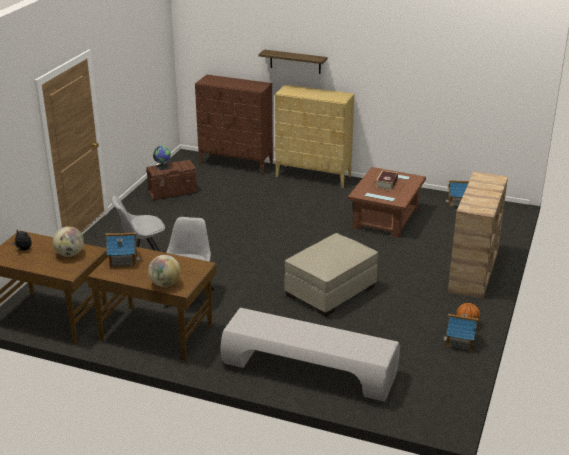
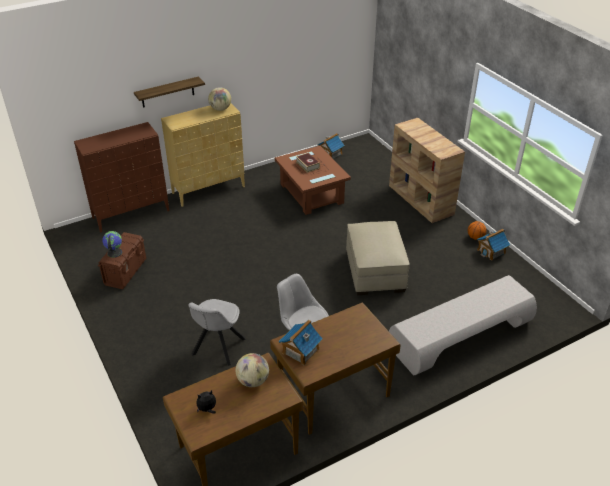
camera: 50 degrees left, 10 degrees up
globe [148,255,180,287] -> globe moved to [208,87,231,111]

